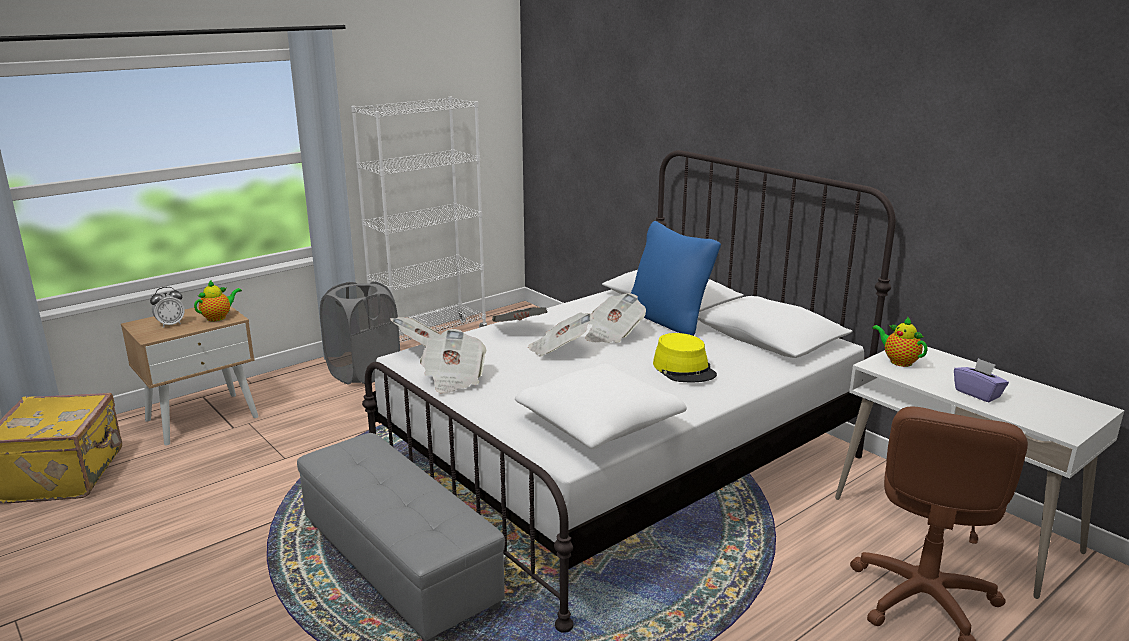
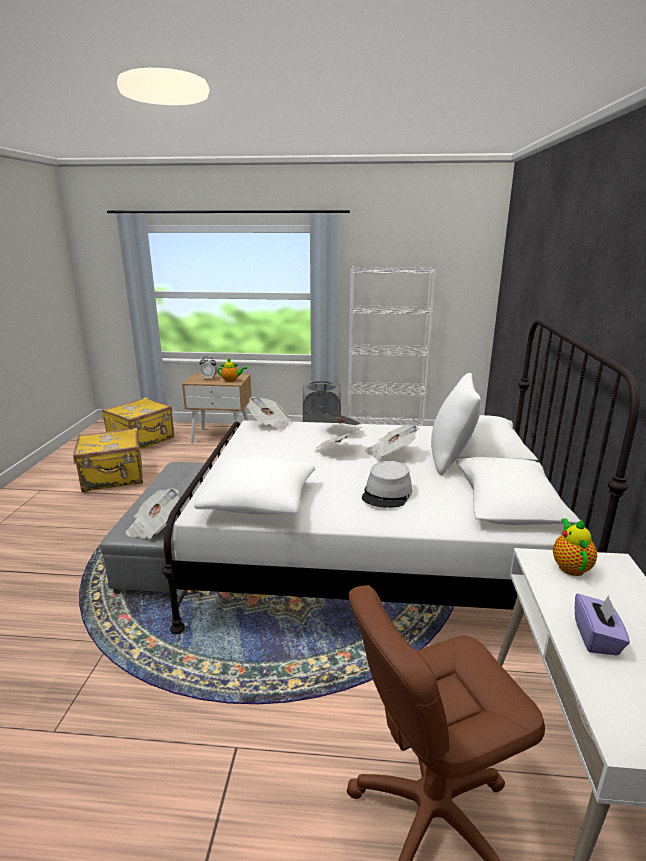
camera: 45 degrees right, 0 degrees up
newspaper [420,329,487,394] -> newspaper moved to [126,488,179,539]
blue pillow [631,221,721,336] -> white pillow [431,373,481,475]
yellow hat [653,333,717,382] -> grey hat [362,461,412,508]
none -> yellow suitcase [73,428,143,492]

